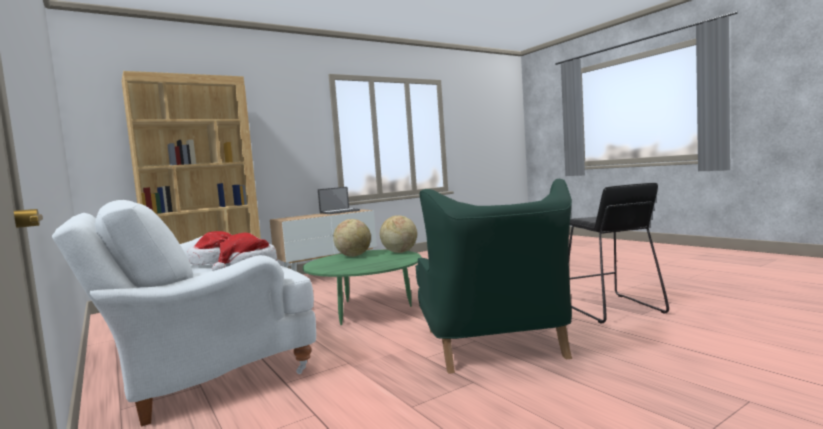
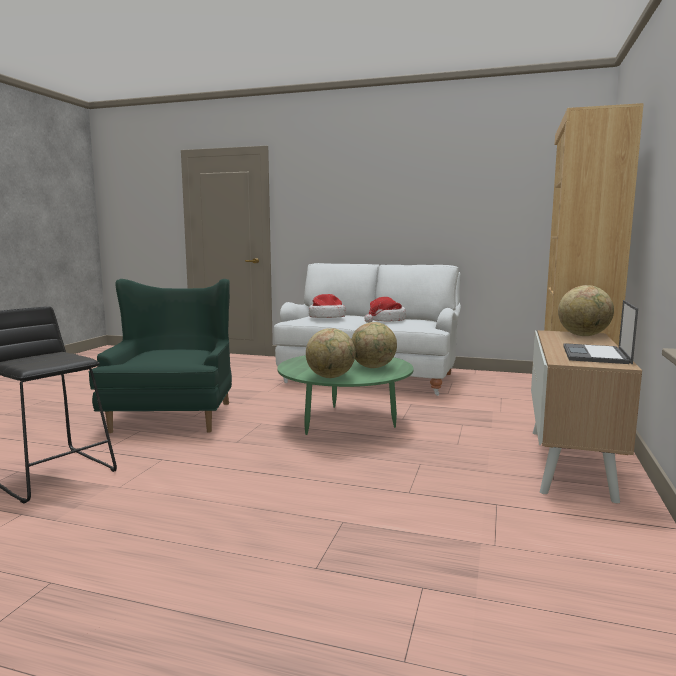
camera: 140 degrees right, 5 degrees up
green armchair [415,179,572,374] -> green armchair turned 45 degrees clockwise [89,279,232,433]
none -> globe [558,285,614,336]

